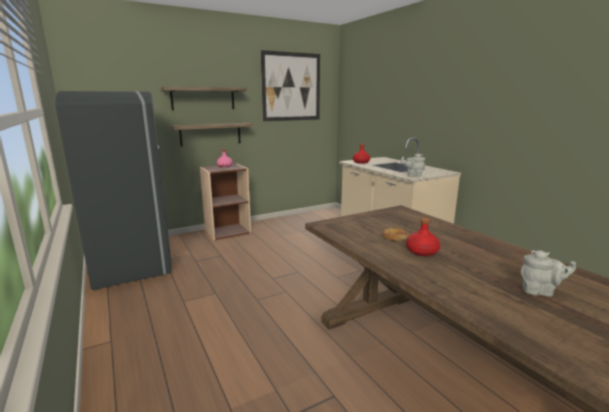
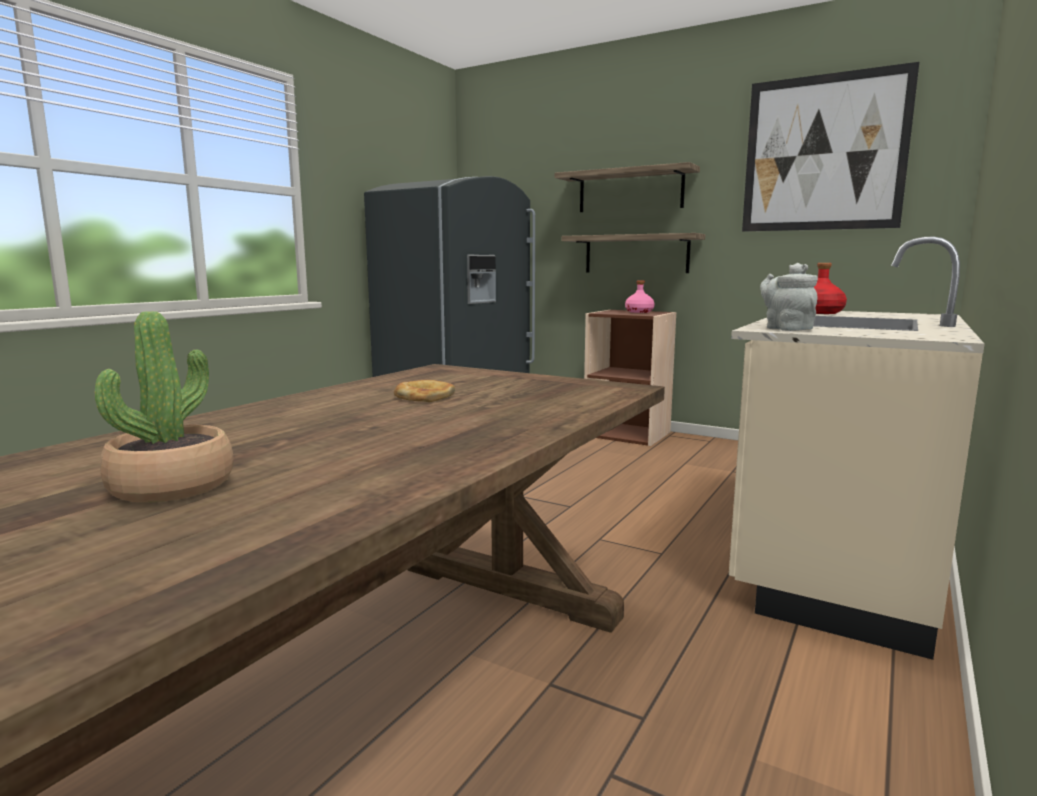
camera: 60 degrees right, 5 degrees down
red bottle [406,218,440,256] -> none
grey teapot [521,250,576,296] -> potted plant [95,311,234,502]

